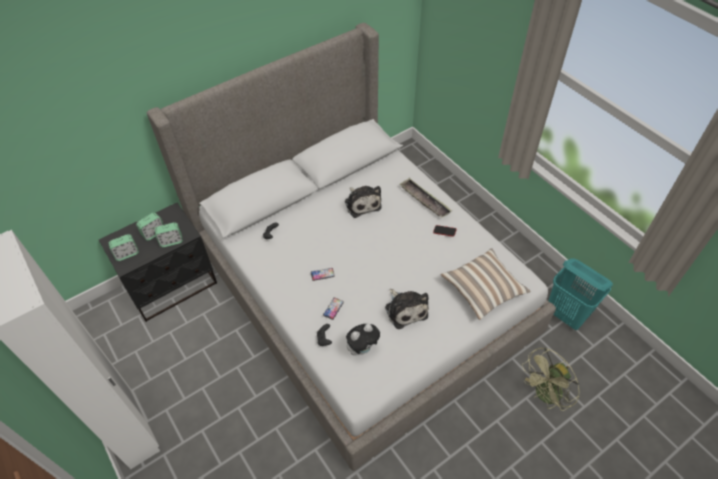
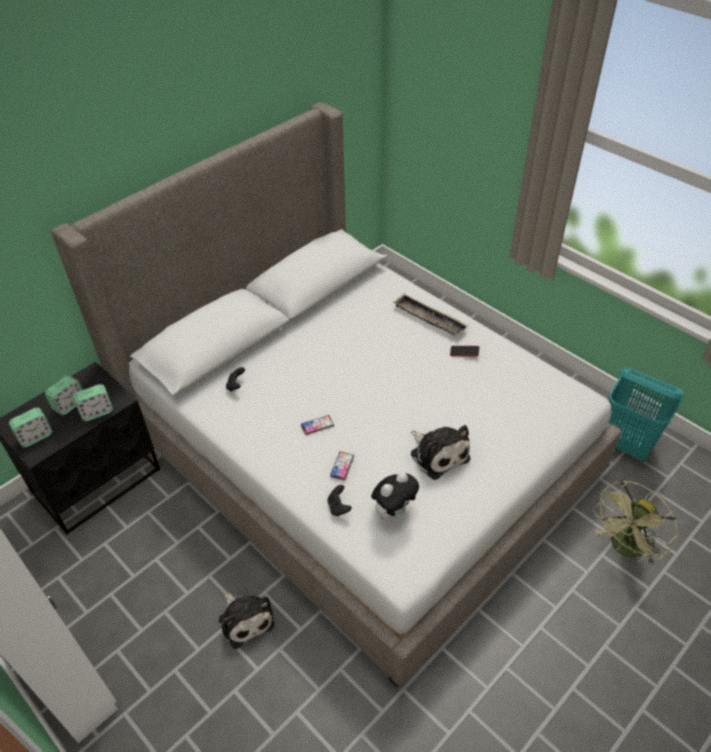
camera: 10 degrees left, 5 degrees down
plush toy [345,186,381,218] -> plush toy moved to [219,592,274,649]
pillow [441,248,530,320] -> none

